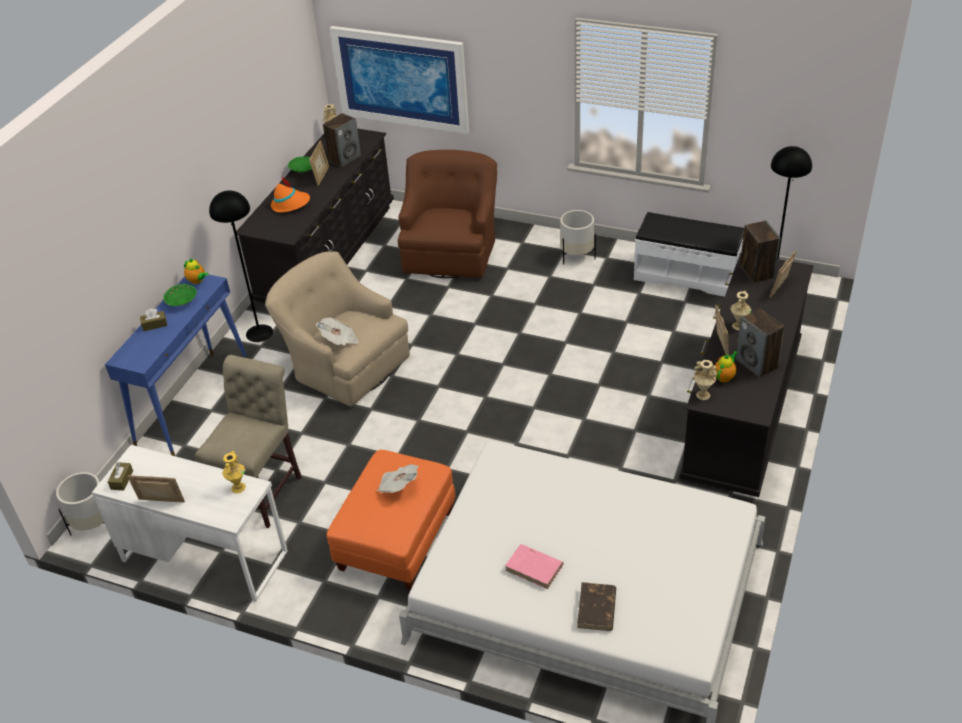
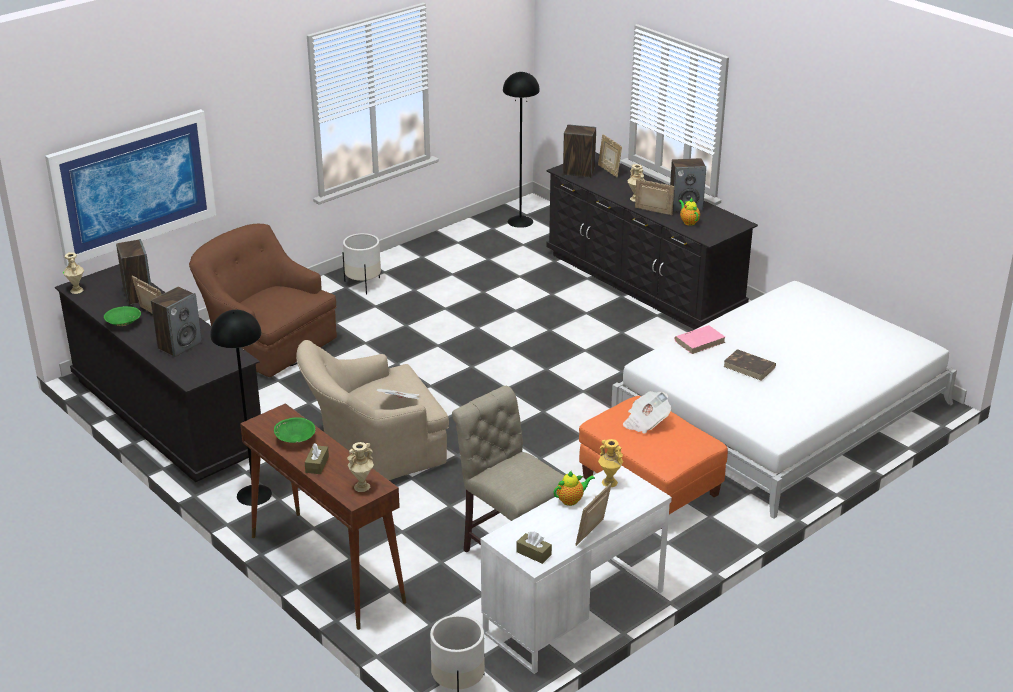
camera: 65 degrees left, 10 degrees down
blue console table [105,274,248,456] -> brown console table [240,403,406,630]
teapot [184,258,208,284] -> teapot moved to [553,471,595,506]
orange hat [271,176,310,212] -> speaker [151,287,202,357]
pink book [505,544,563,589] -> pink book moved to [674,325,725,354]
brown book [577,582,616,631] -> brown book moved to [723,349,776,381]
white bench [634,212,744,297] -> none
beige vase [694,360,717,400] -> beige vase moved to [348,442,374,492]

